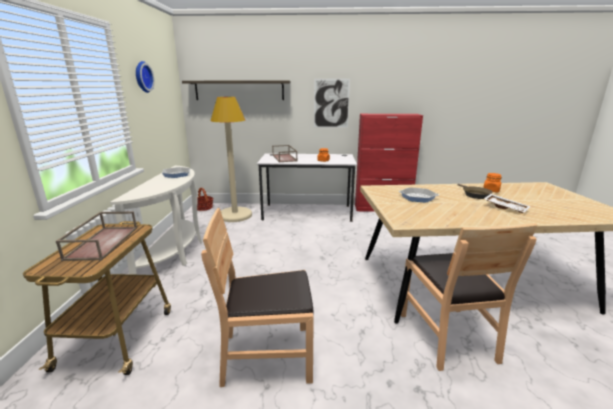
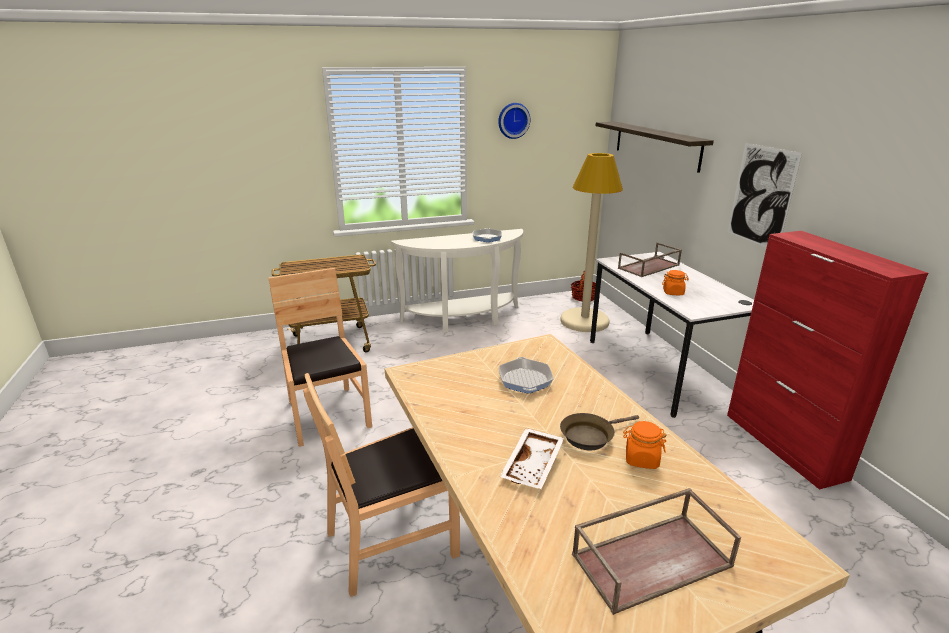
camera: 70 degrees right, 5 degrees up
brown tray [56,212,137,261] -> brown tray moved to [572,488,741,615]

